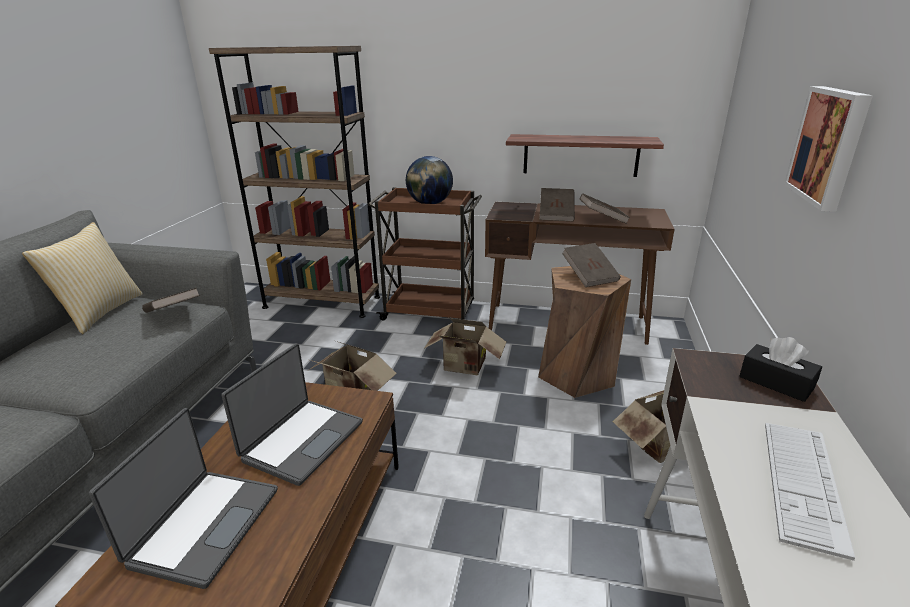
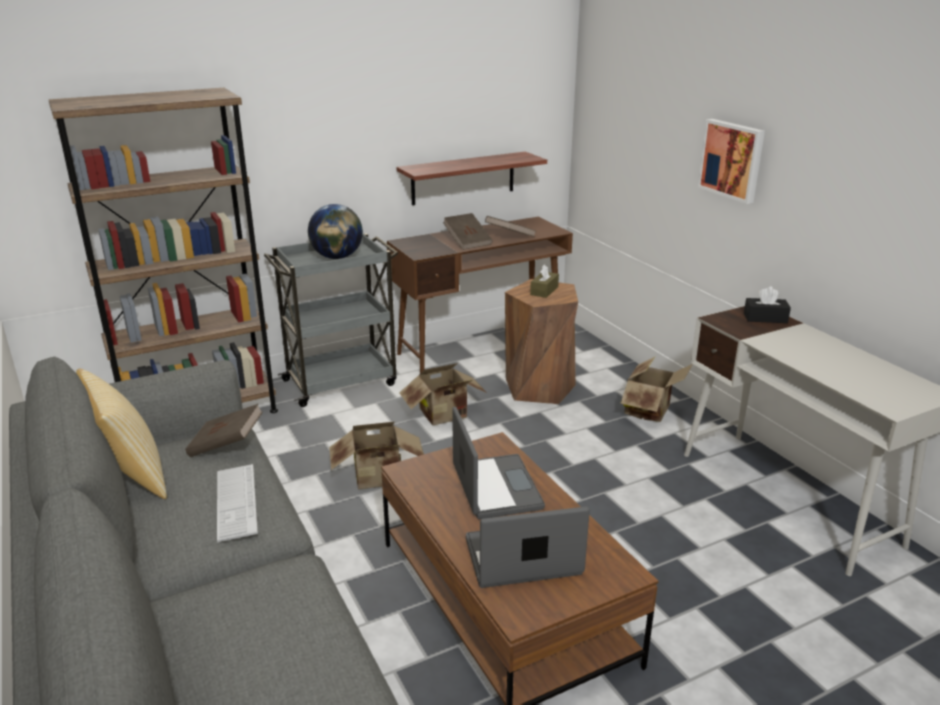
camera: 40 degrees left, 0 degrees up
laptop [89,408,278,589] -> laptop turned 75 degrees counterclockwise [466,507,590,588]
brown cart [368,187,482,321] -> grey cart [264,233,399,407]
brown book [562,243,620,287] -> brown tissue box [530,264,559,298]
keyboard [765,423,855,561] -> keyboard moved to [217,464,258,542]

